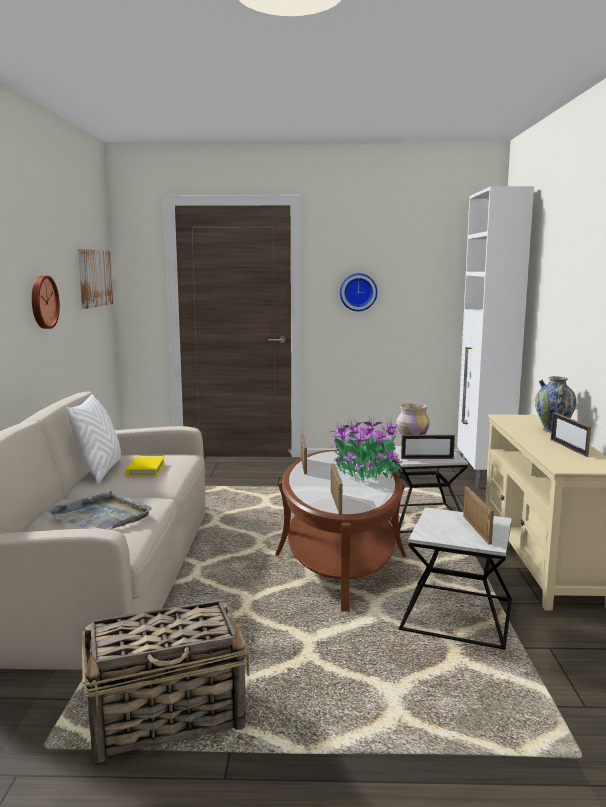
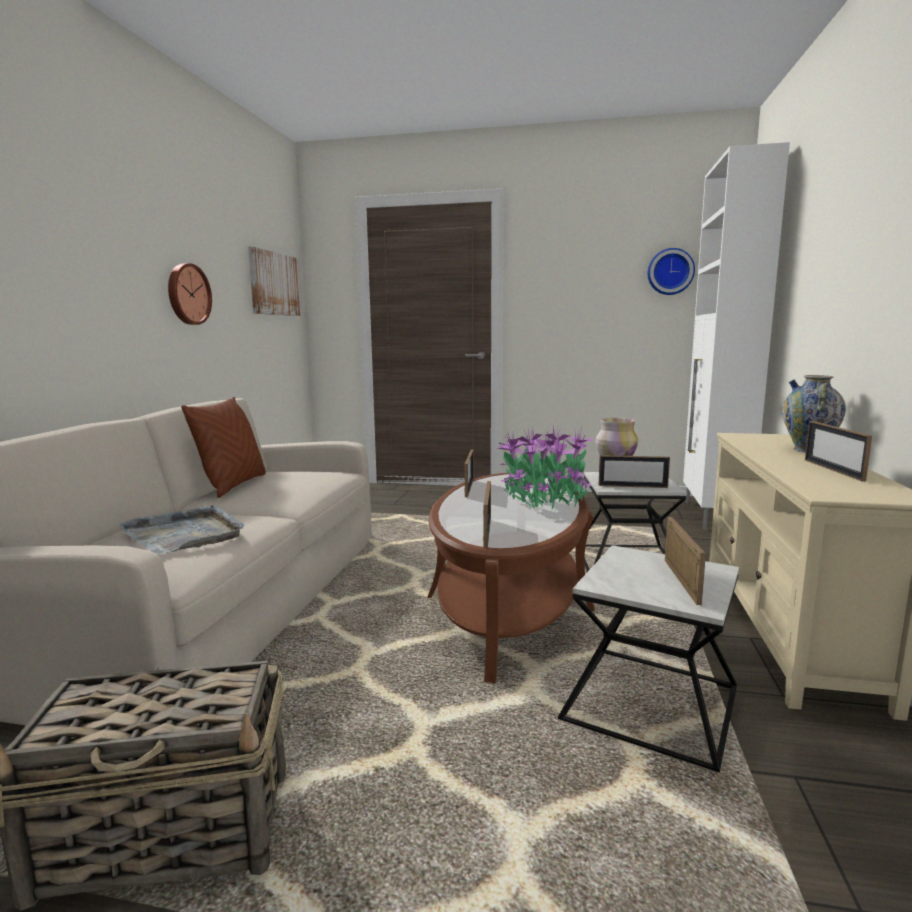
camera: 10 degrees right, 0 degrees up
white pillow [66,393,121,483] -> brown pillow [181,397,266,498]
yellow book [125,456,165,476] -> none
wall clock [340,273,377,311] -> wall clock moved to [648,248,695,295]

